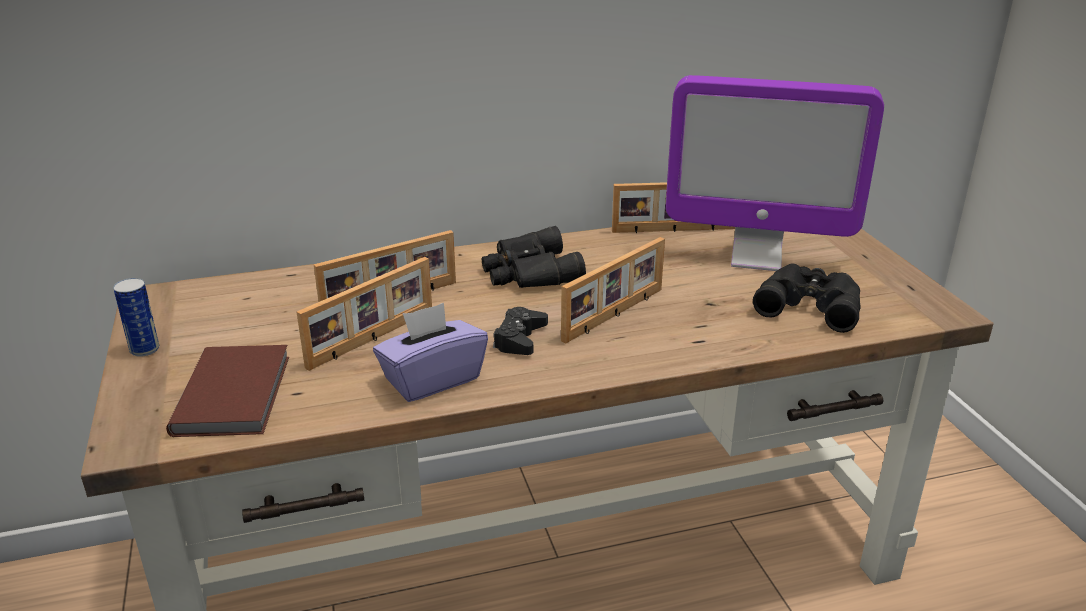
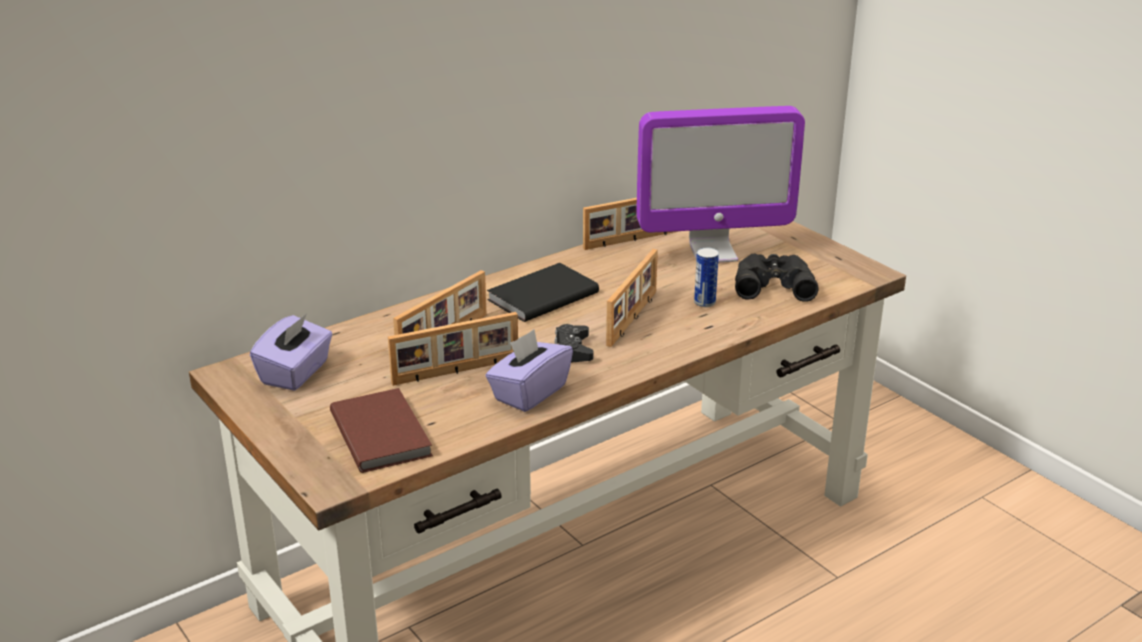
camera: 20 degrees left, 0 degrees up
can [113,278,159,357] -> can moved to [694,247,719,307]
picture frame [297,257,432,371] -> picture frame turned 45 degrees clockwise [388,312,518,386]
black binoculars [481,226,586,288] -> black book [487,263,599,322]
none -> purple tissue box [250,314,333,391]

